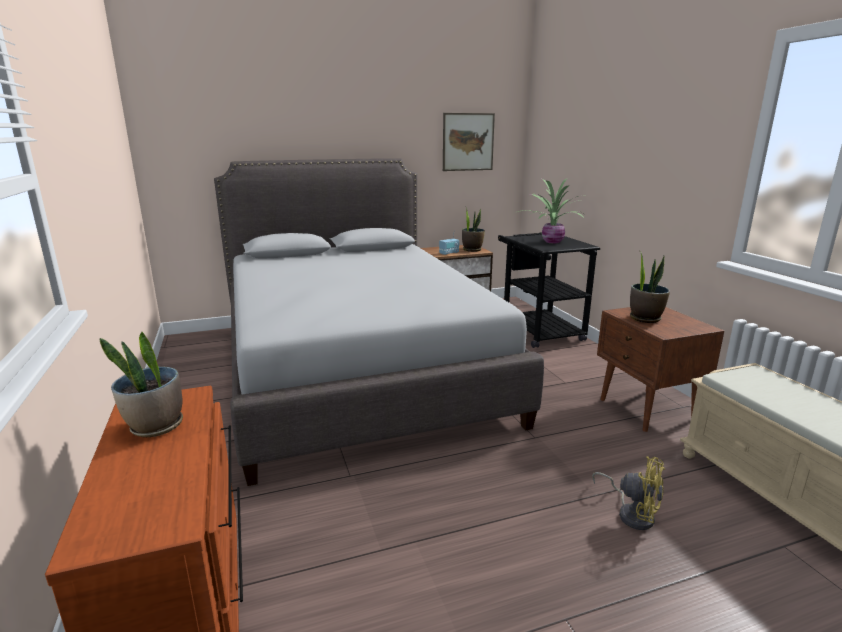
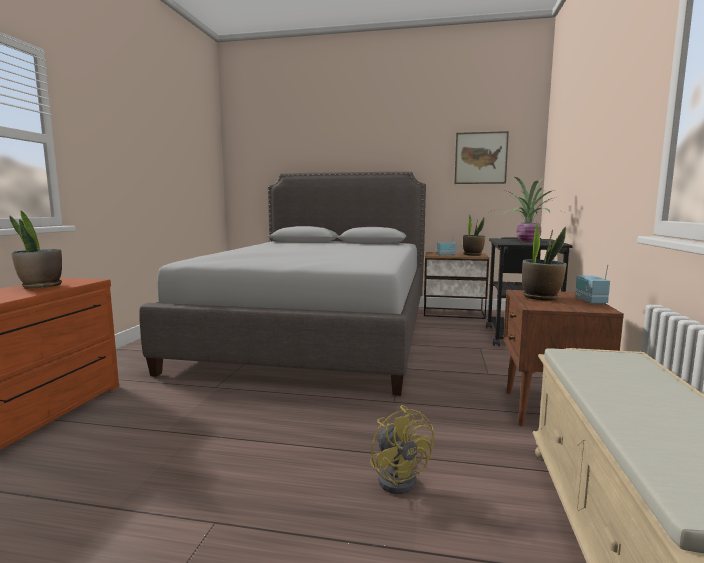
camera: 30 degrees right, 10 degrees down
none -> radio [575,264,610,305]

